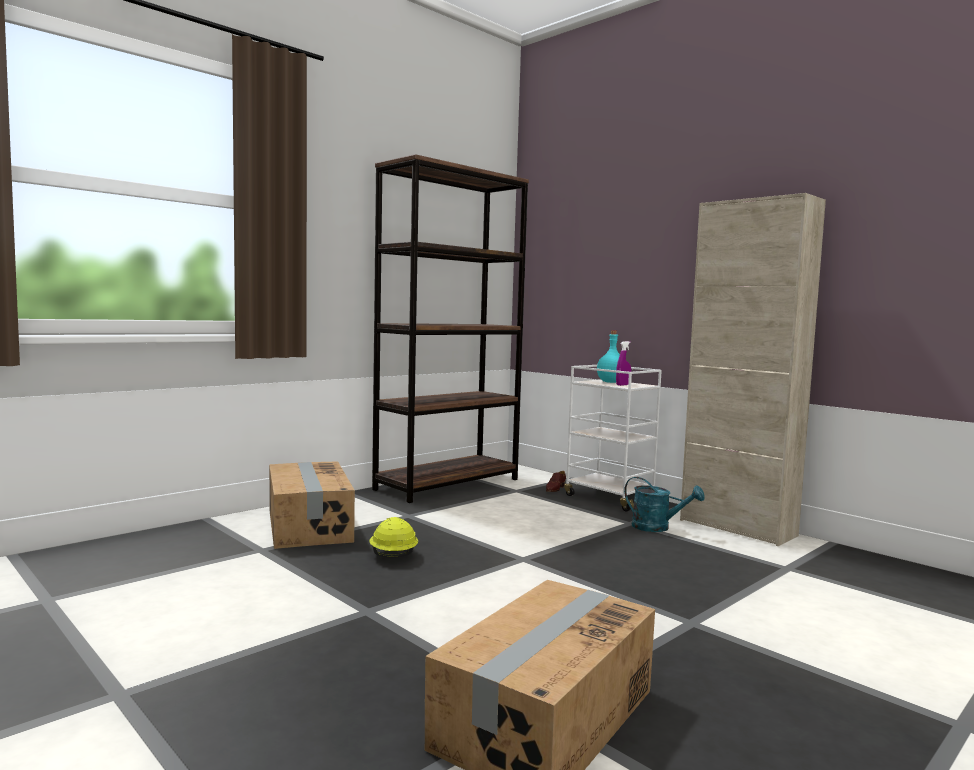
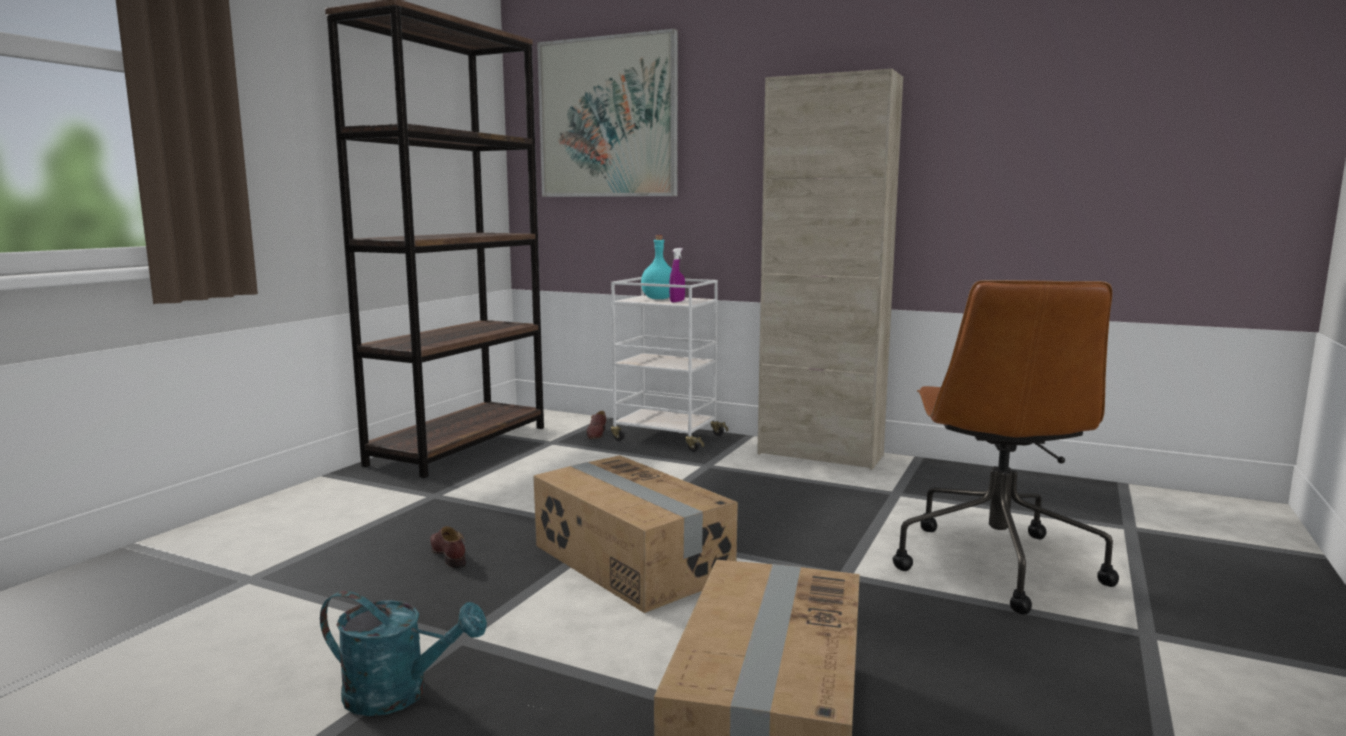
camera: 20 degrees left, 5 degrees up
cardboard box [269,461,355,549] -> cardboard box moved to [533,455,738,613]
yellow hard hat [370,517,418,558] -> brown shoe [430,526,466,568]
turquoise watering can [624,477,705,532] -> turquoise watering can moved to [320,591,487,716]
none -> picture [537,29,678,197]
none -> brown office chair [893,280,1119,615]

